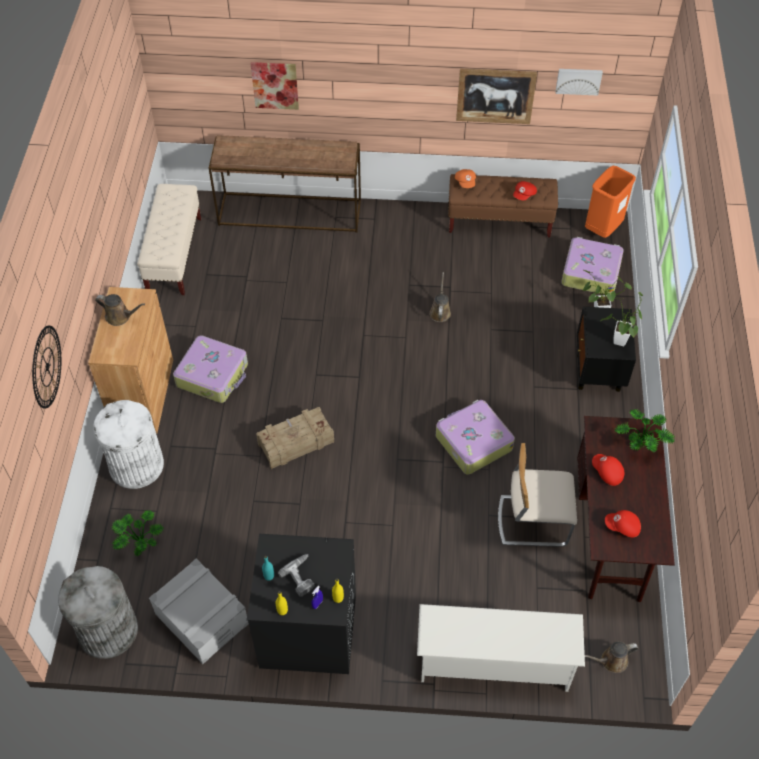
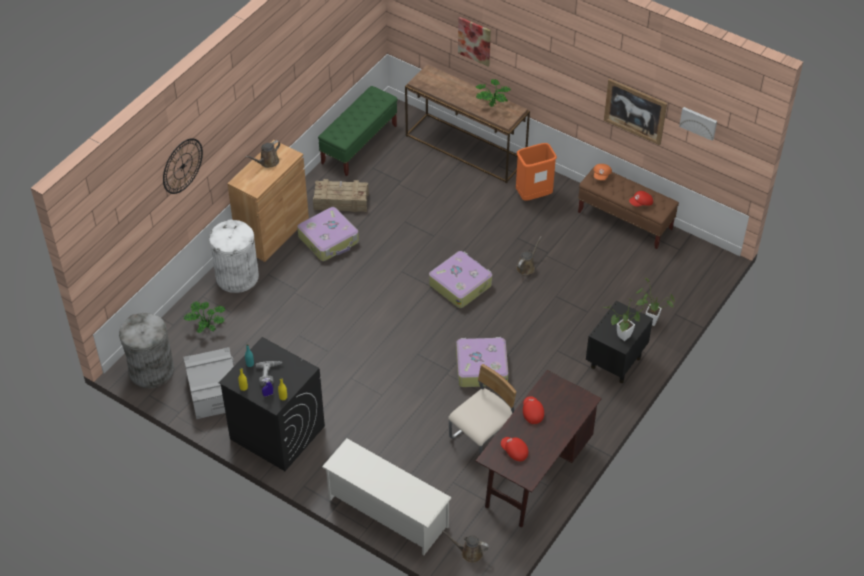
camera: 30 degrees right, 5 degrees down
brown watering can [95,294,145,326] -> brown watering can turned 90 degrees clockwise [245,140,280,168]
beige bench [137,184,201,295] -> green bench [318,86,398,176]
crate [256,407,334,469] -> crate moved to [313,179,369,212]
beige chair [498,443,577,547] -> beige chair turned 105 degrees clockwise [448,364,517,454]
suitcase [561,237,624,295] -> suitcase moved to [429,251,492,308]
orange trash can [585,166,636,238] -> orange trash can moved to [516,143,557,201]
potted plant [614,409,675,452] -> potted plant moved to [476,79,511,107]

